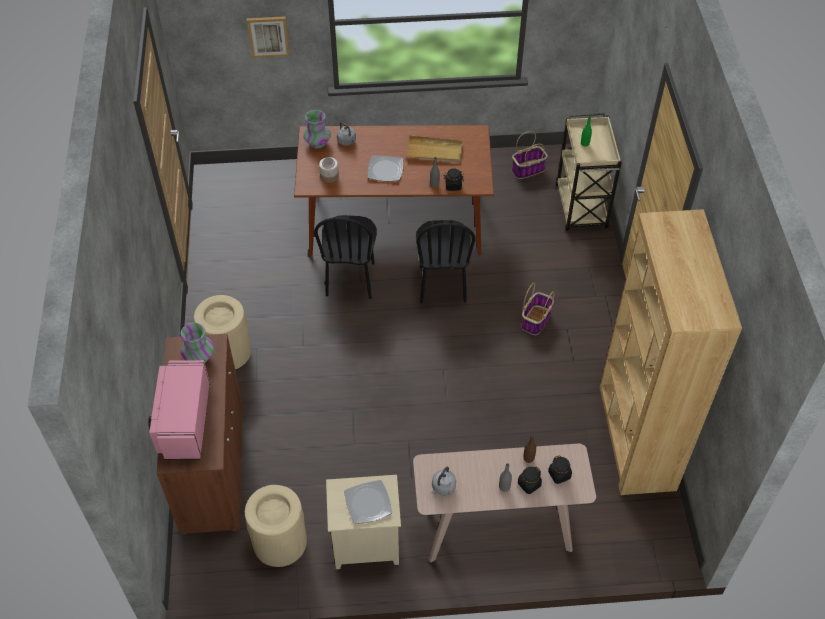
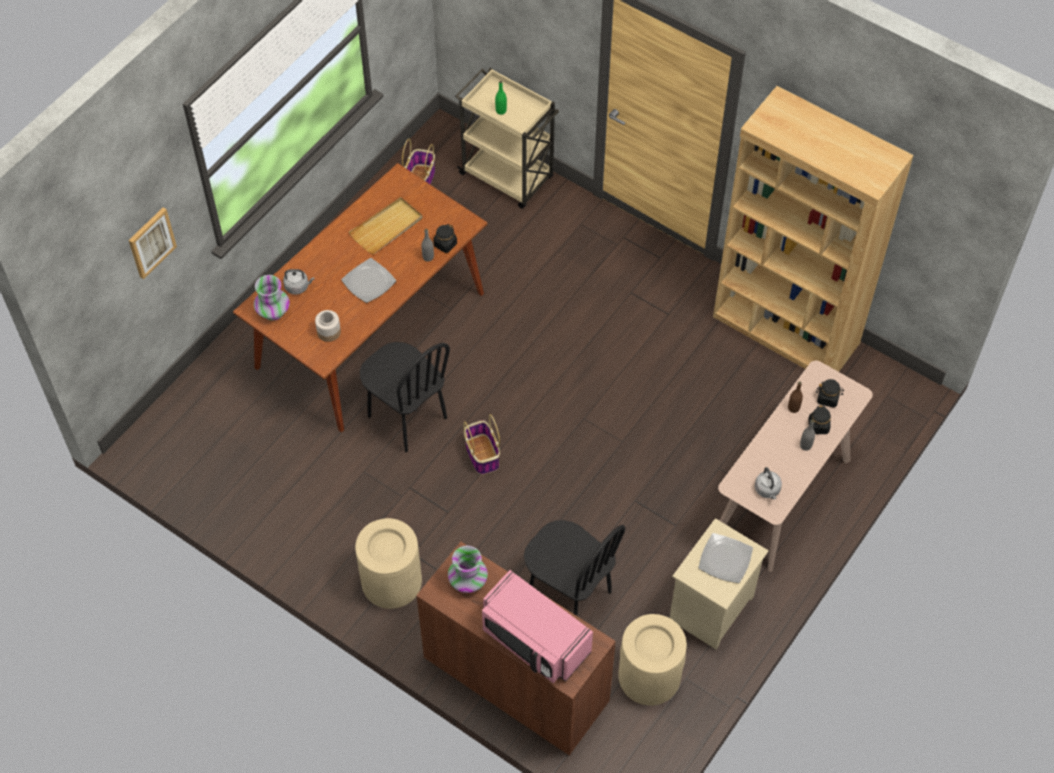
camera: 50 degrees left, 5 degrees up
black chair [416,220,476,303] -> black chair moved to [524,520,625,616]
basket [521,282,555,335] -> basket moved to [463,414,500,475]

